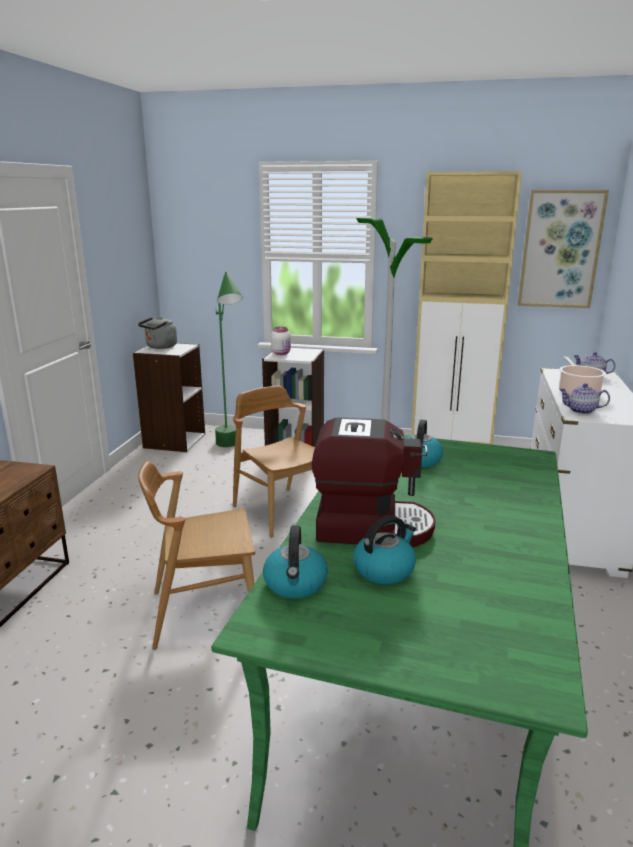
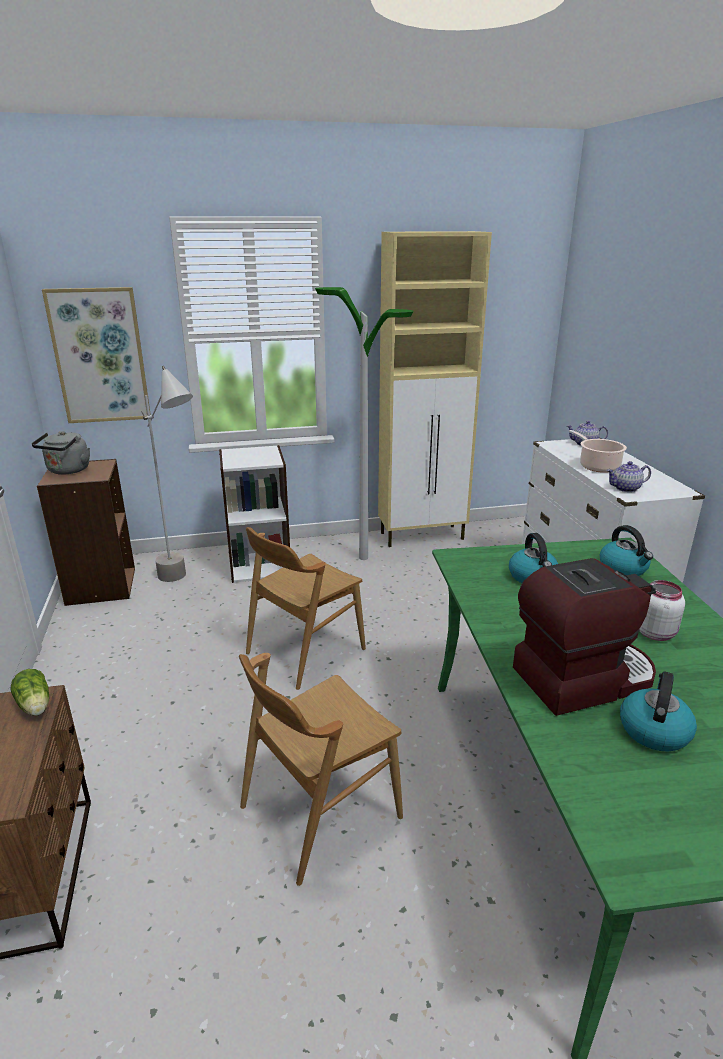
camera: 25 degrees left, 5 degrees up
white bookcase [133,343,205,452] -> brown bookcase [37,459,135,606]
green floor lamp [215,272,243,447] -> grey floor lamp [141,366,193,582]
brown chair [233,386,315,538] -> brown chair turned 75 degrees counterclockwise [246,527,366,690]
kettle [263,525,328,598] -> kettle moved to [600,525,653,576]
white jar [271,327,291,355] -> white jar moved to [639,580,685,641]
picture [518,190,609,308] -> picture moved to [42,287,151,423]
none -> lettuce [11,669,49,716]

